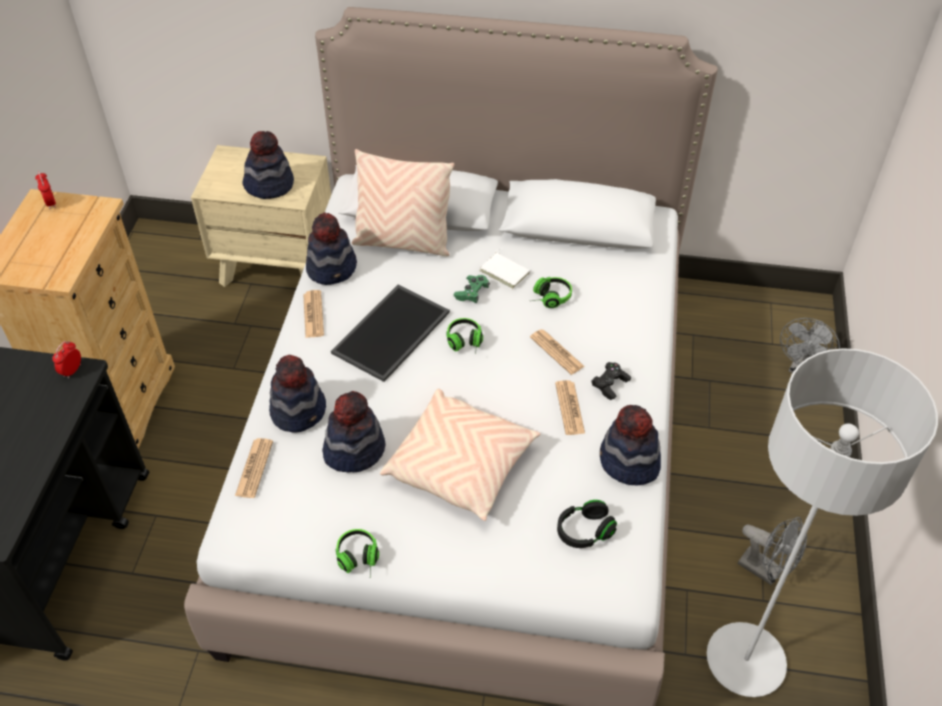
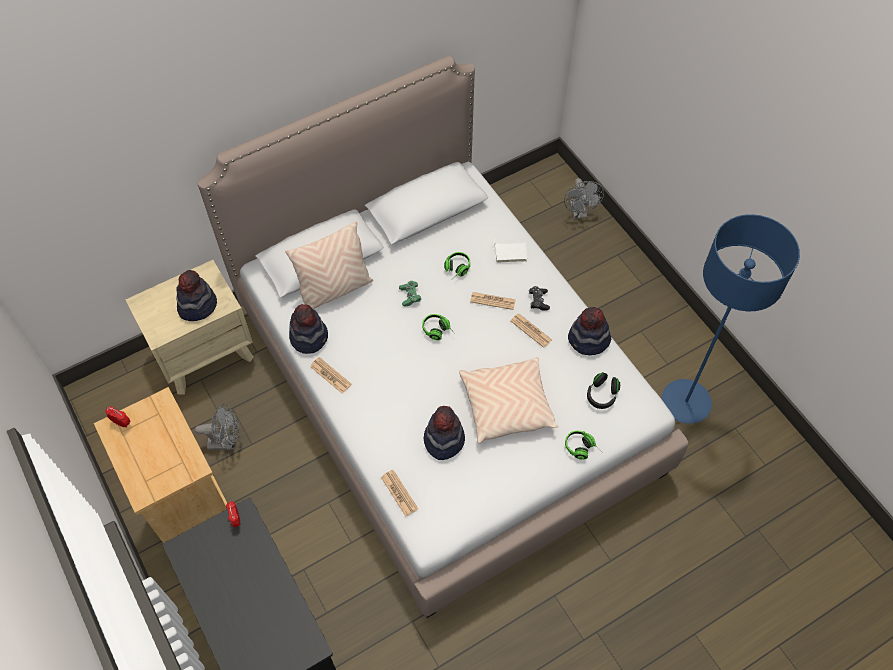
camera: 40 degrees left, 10 degrees up
hat [269,355,326,432] -> none
tray [331,285,450,382] -> none
headphones [335,529,379,576] -> headphones moved to [565,430,602,460]
white book [480,248,531,289] -> white book moved to [494,240,527,263]
grey floor lamp [707,348,938,697] -> blue floor lamp [662,214,800,424]
grey fan [738,517,807,585] -> grey fan moved to [195,404,239,451]

